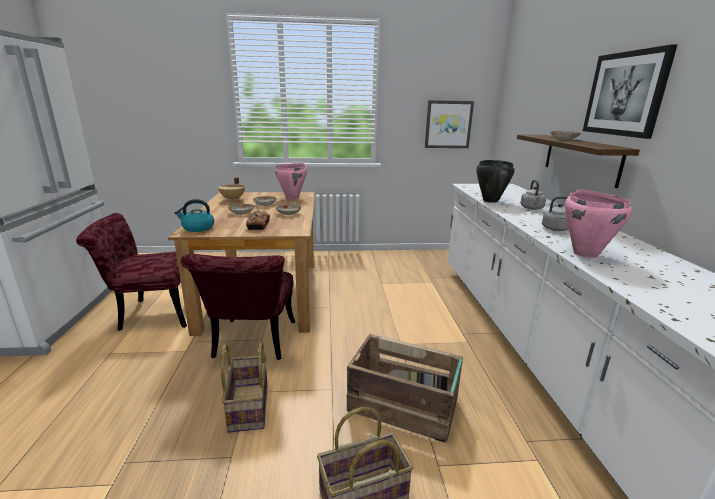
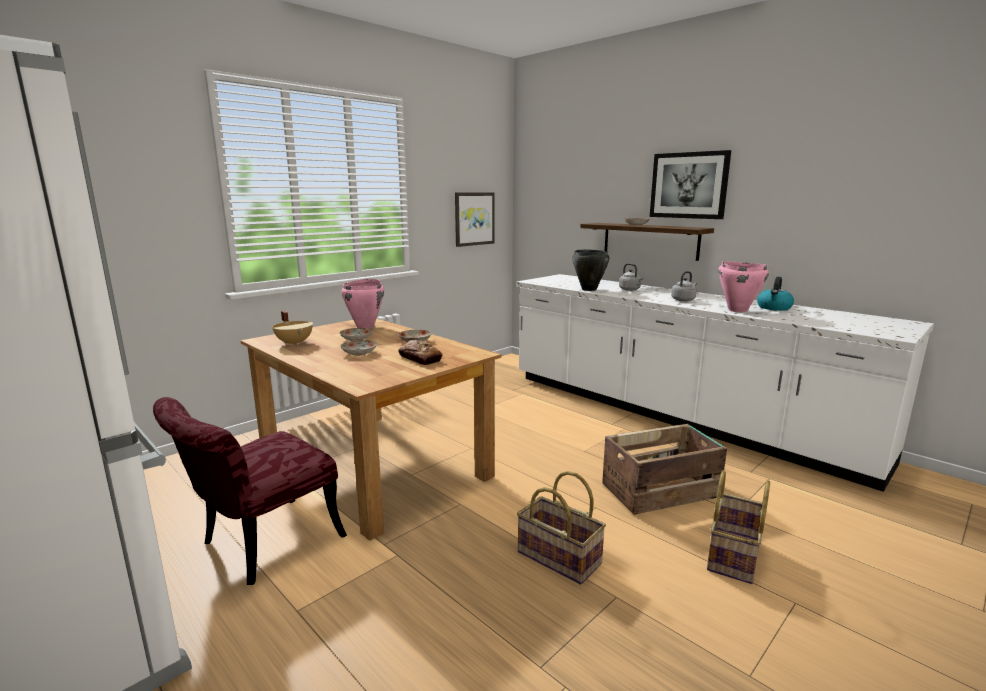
camera: 40 degrees left, 5 degrees down
kettle [175,199,214,232] -> kettle moved to [757,277,794,311]
red chair [181,254,295,360] -> none

